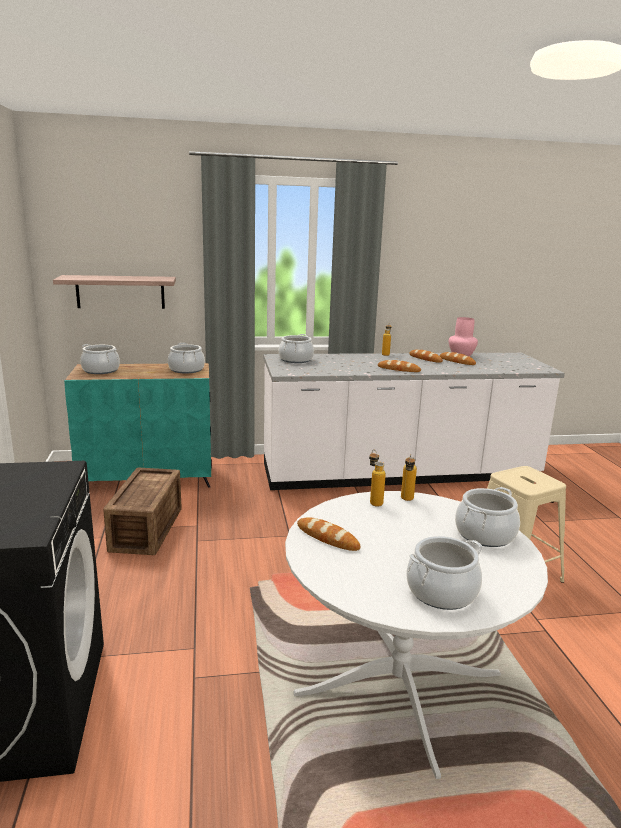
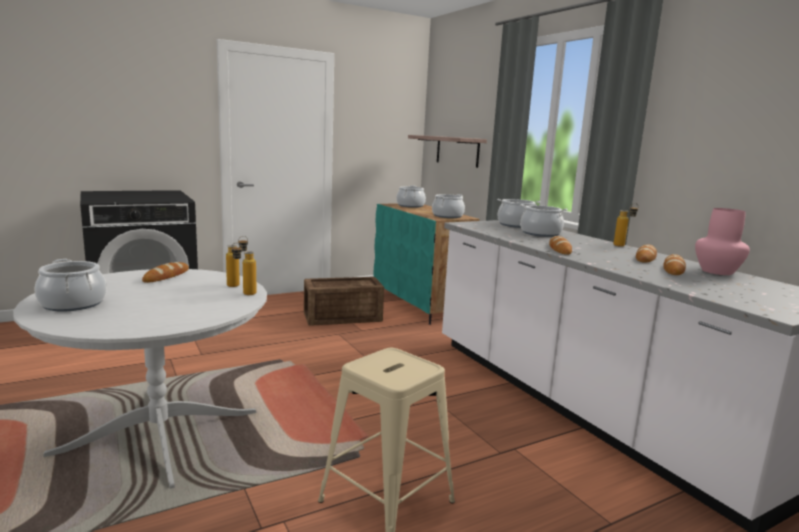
camera: 70 degrees right, 5 degrees down
cooking pot [455,487,520,547] -> cooking pot moved to [520,204,568,237]

